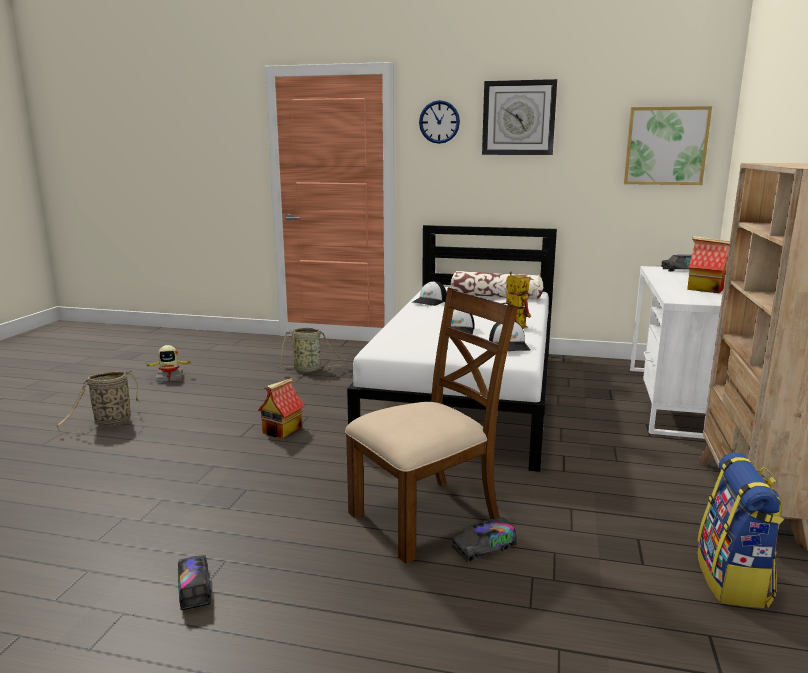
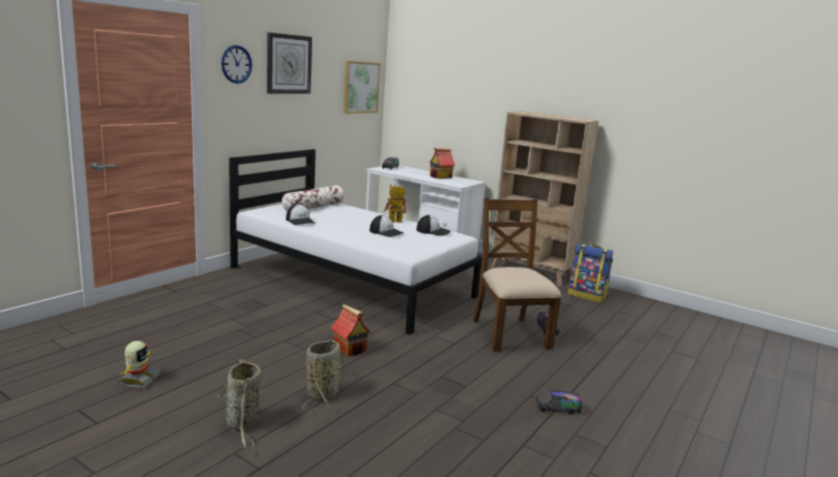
camera: 70 degrees left, 0 degrees up
basket [278,327,349,372] -> basket moved to [303,340,346,409]

